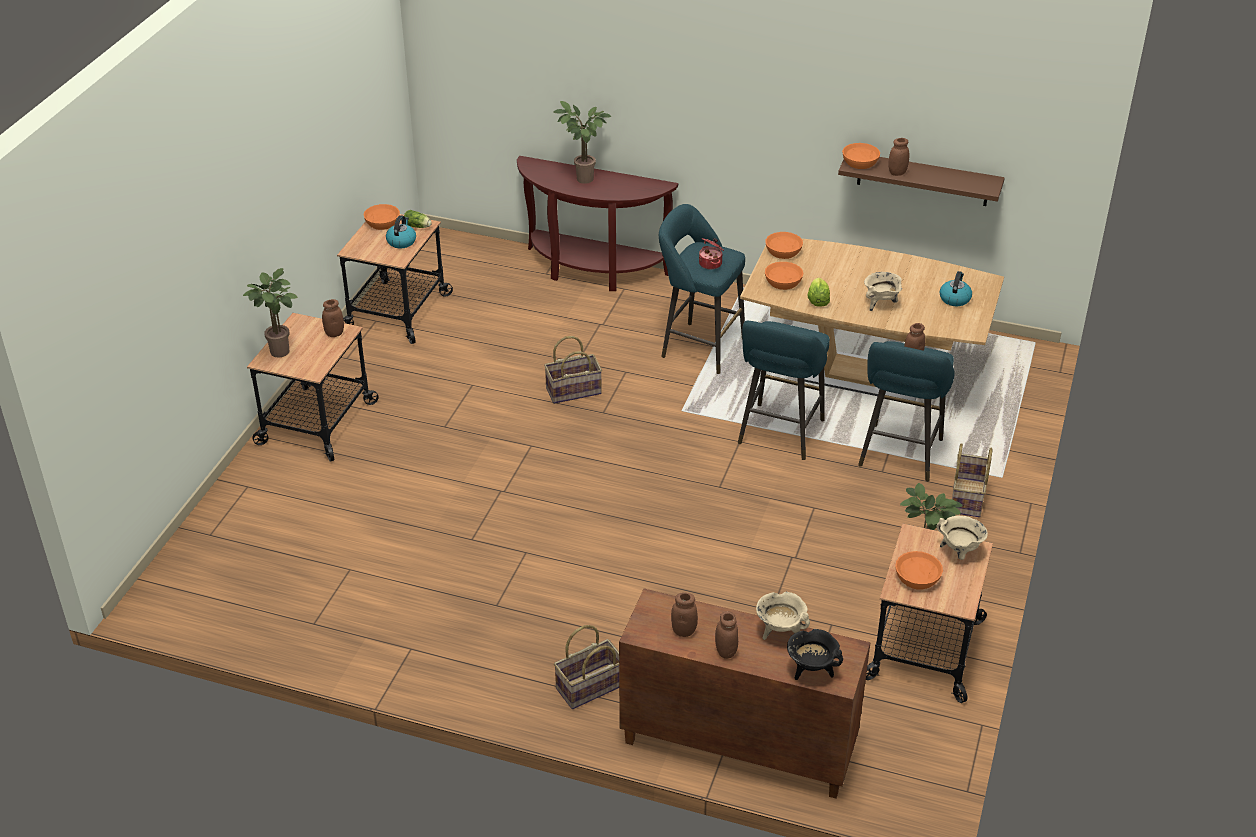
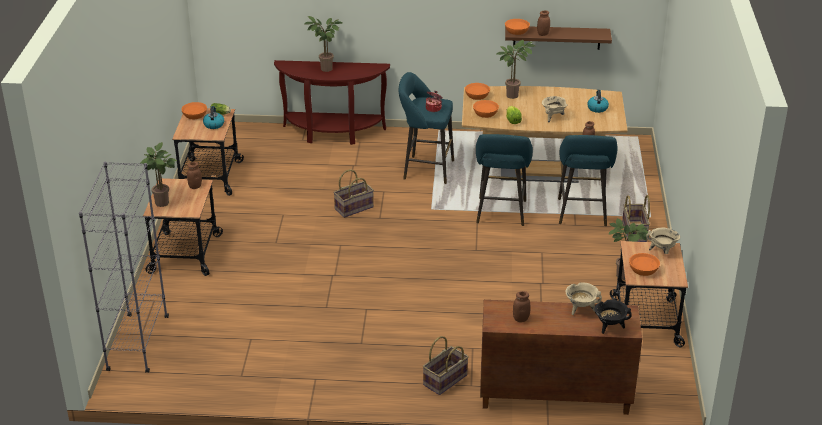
camera: 15 degrees left, 5 degrees down
brown jar [715,611,738,659] -> none
none -> grey bookcase [79,162,169,373]
none -> potted plant [497,40,536,99]

